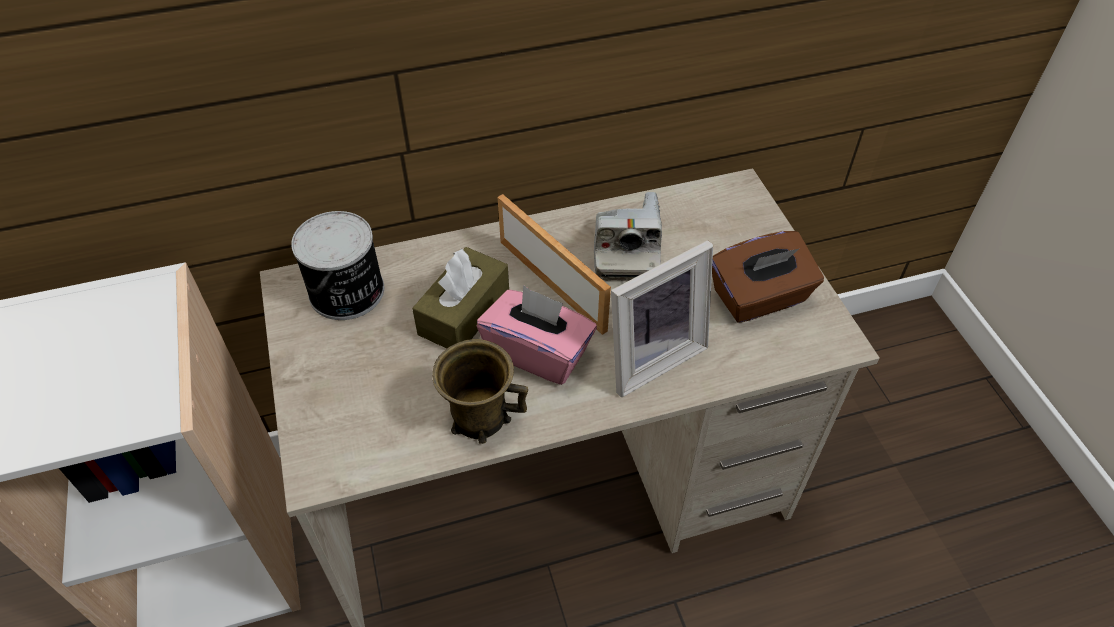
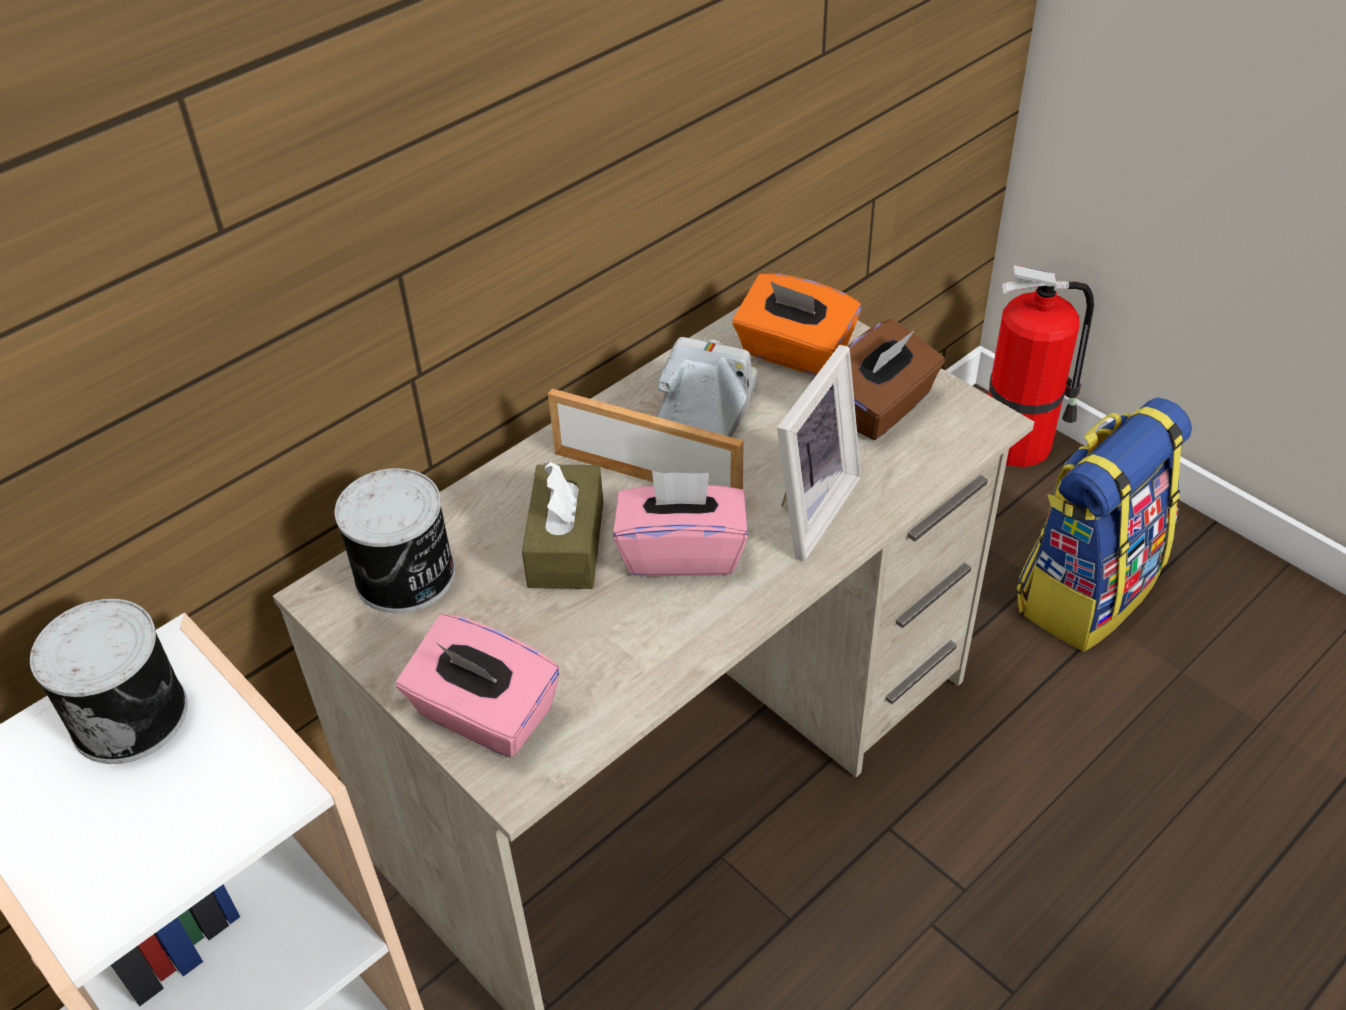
camera: 25 degrees left, 5 degrees down
brown mug [432,339,528,444] -> none
camera [594,192,662,281] -> camera turned 135 degrees counterclockwise [656,337,757,437]
none -> can [30,599,188,764]
none -> pink tissue box [396,614,560,757]
none -> orange tissue box [732,274,861,376]
none -> fire extinguisher [988,265,1094,467]
none -> backpack [1016,397,1192,652]

